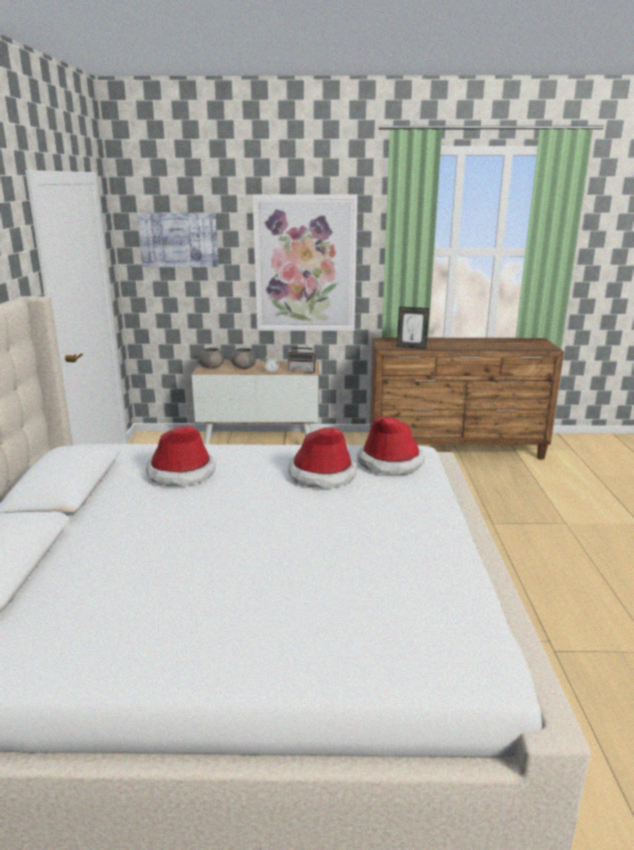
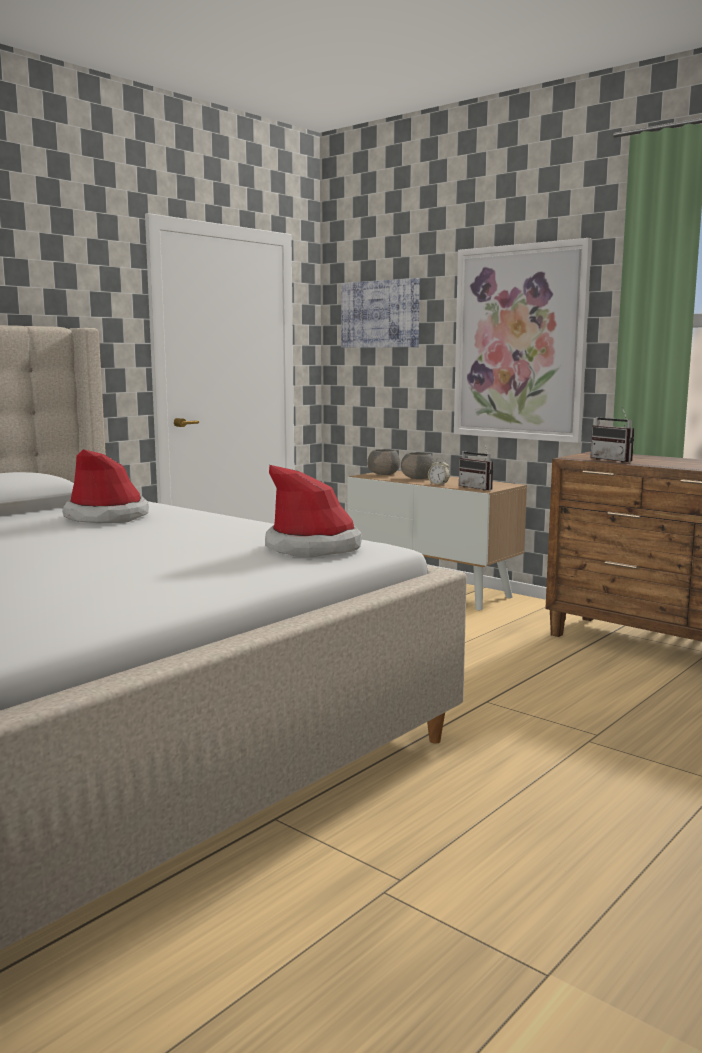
camera: 40 degrees right, 10 degrees down
hat [288,427,357,488] -> none
picture frame [396,307,429,349] -> radio [590,406,634,463]

